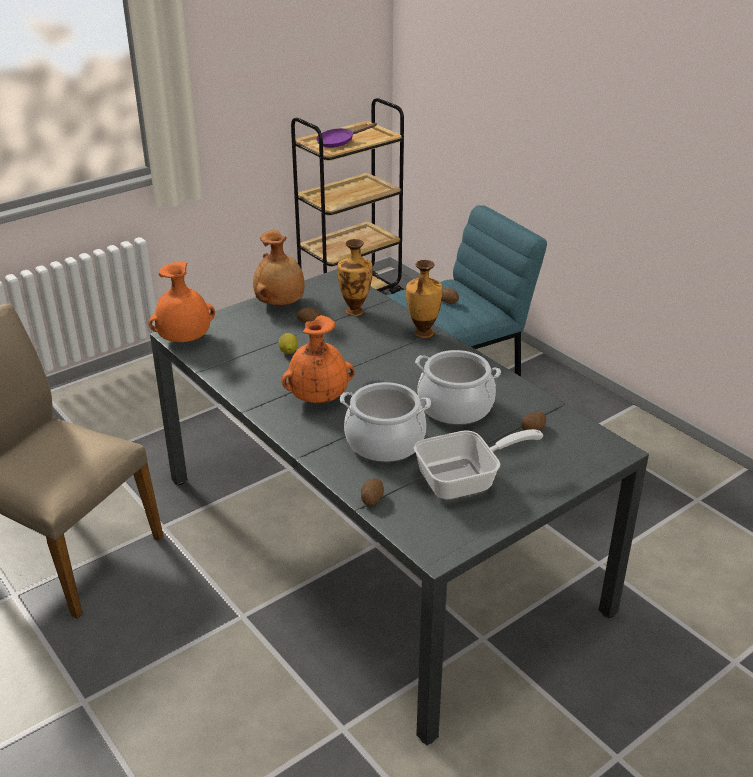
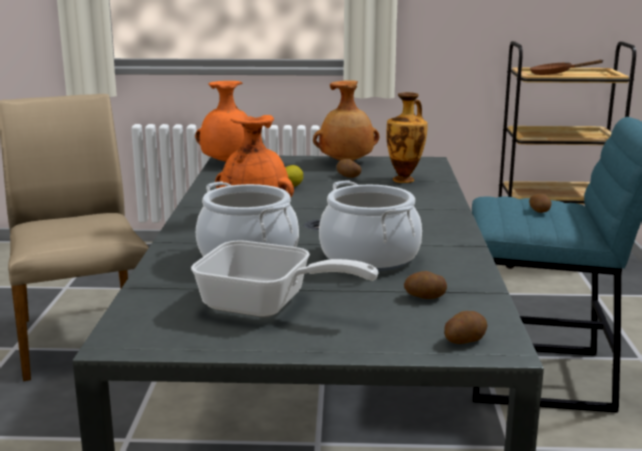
camera: 40 degrees right, 15 degrees down
purple frying pan [316,123,377,148] -> brown frying pan [530,60,604,75]
potato [361,479,384,505] -> potato moved to [444,311,488,344]
vase [406,260,443,338] -> none

